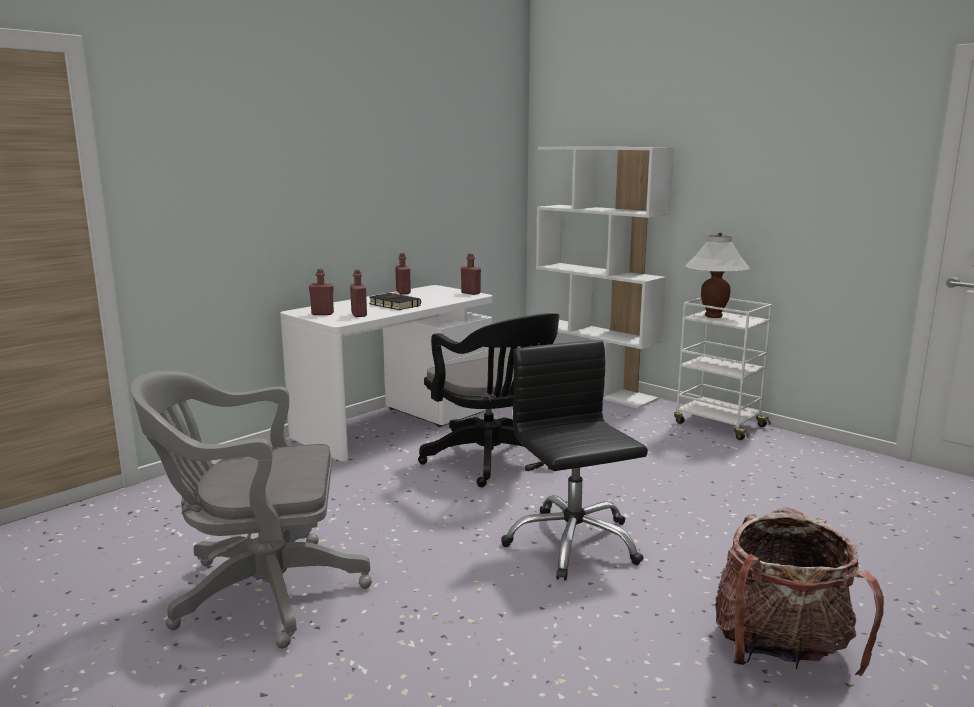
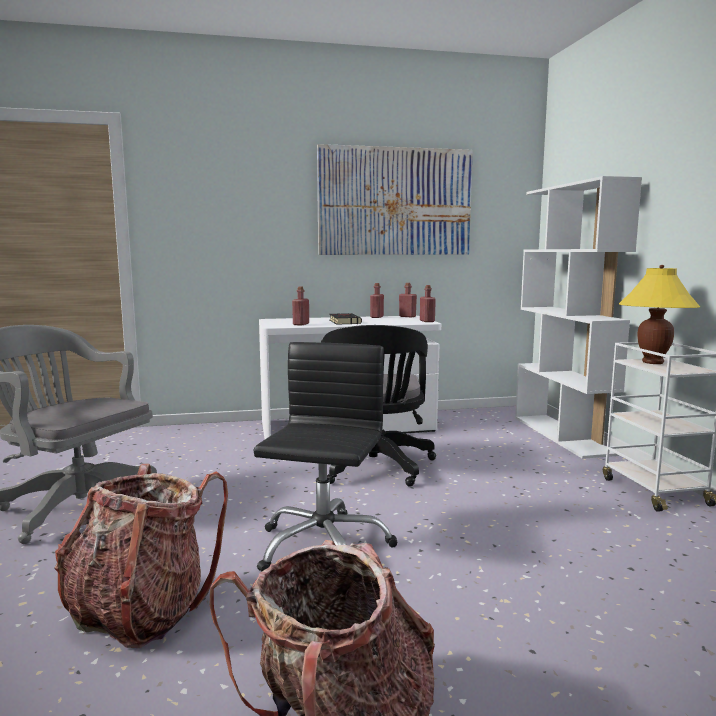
camera: 35 degrees right, 5 degrees down
red bottle [309,269,334,315] -> red bottle moved to [399,283,417,317]
white table lamp [685,232,751,318] -> yellow table lamp [619,265,700,364]
none -> backpack [54,464,228,648]
none -> picture [317,144,473,255]

